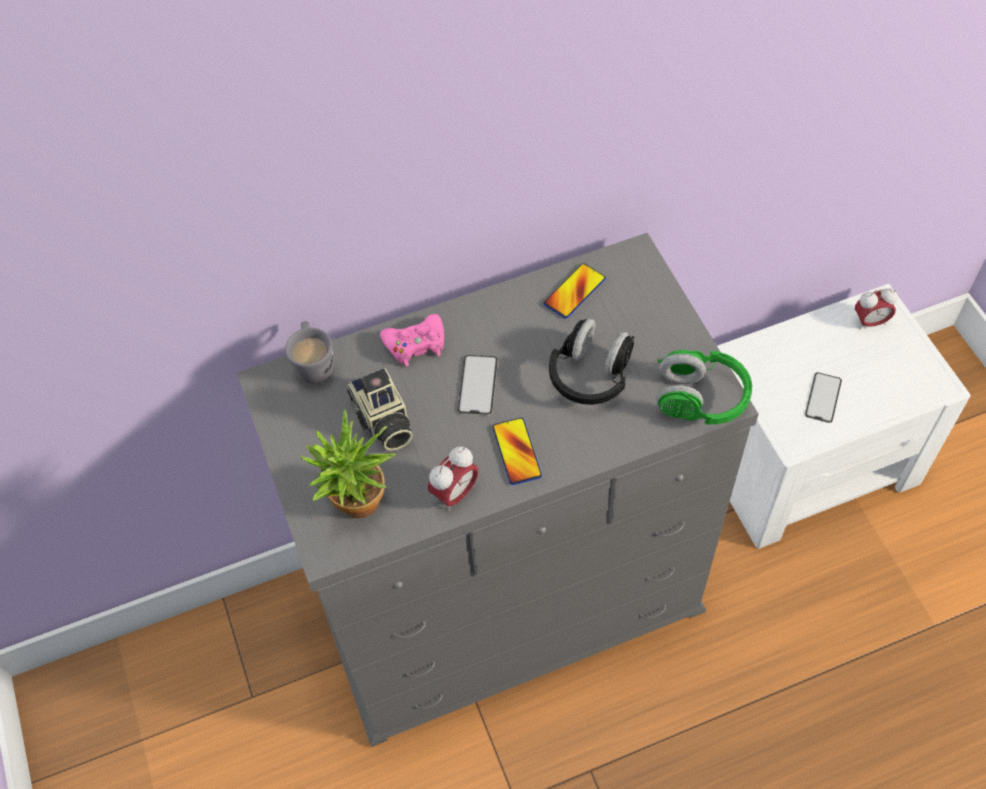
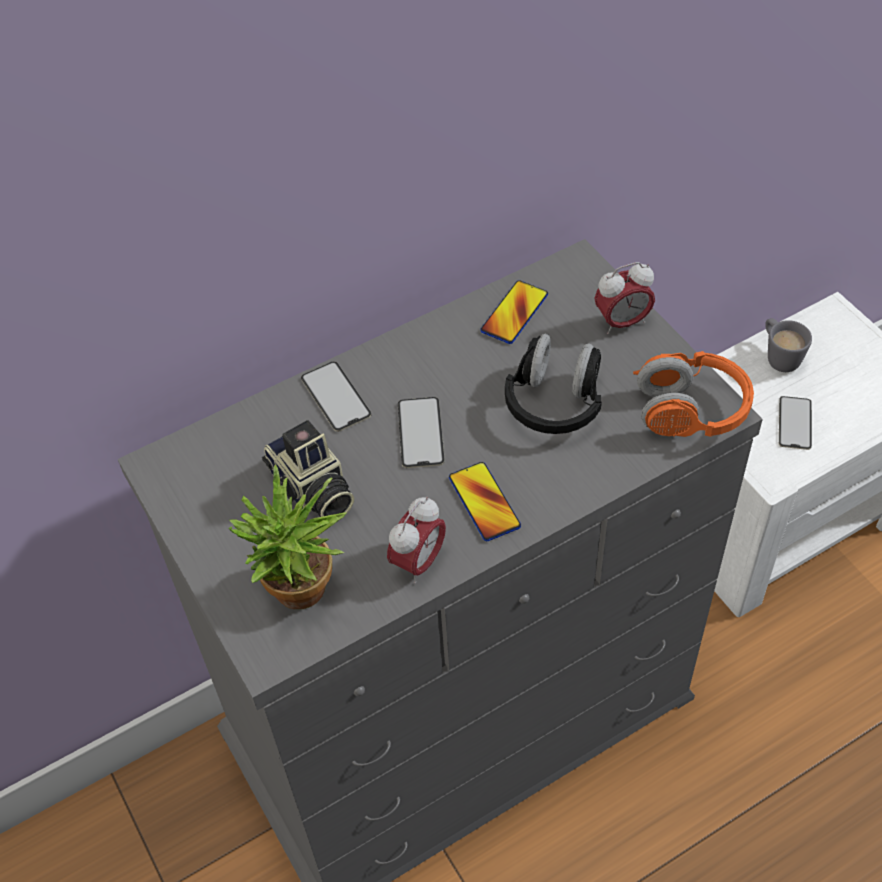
camera: 10 degrees left, 5 degrees down
grey mug [285,321,333,384] -> grey mug moved to [765,318,812,372]
pink game controller [380,314,444,367] -> phone [301,361,372,432]
green headphones [656,349,752,425] -> orange headphones [633,351,754,437]
alarm clock [855,288,898,329] -> alarm clock moved to [594,262,655,334]

